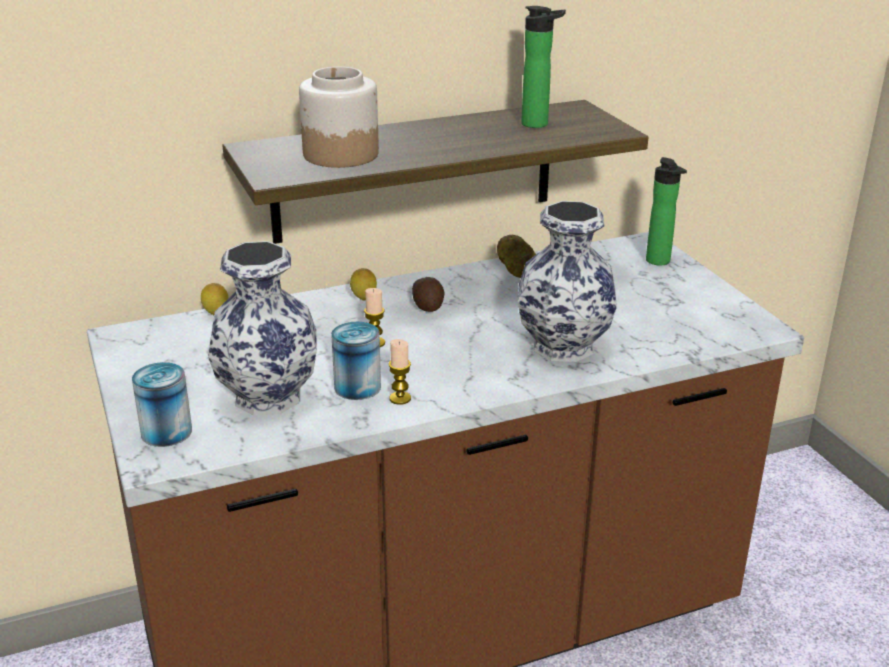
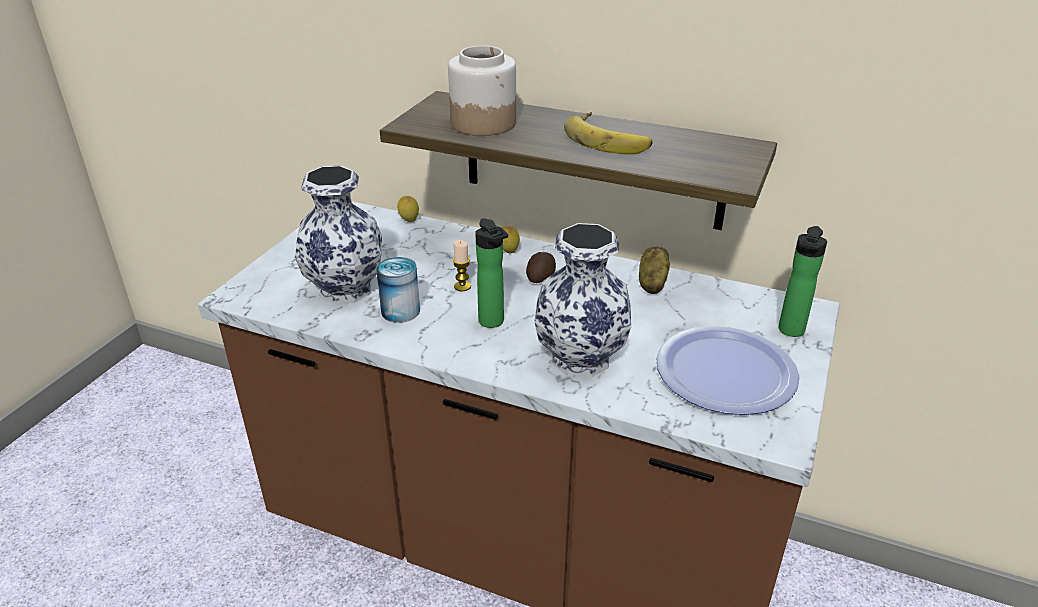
camera: 45 degrees right, 5 degrees up
can [132,362,192,447] -> none
candle [388,339,411,405] -> none
bottle [521,6,566,128] -> bottle moved to [475,218,508,328]
none -> banana [564,112,653,154]
none -> plate [656,326,800,415]

